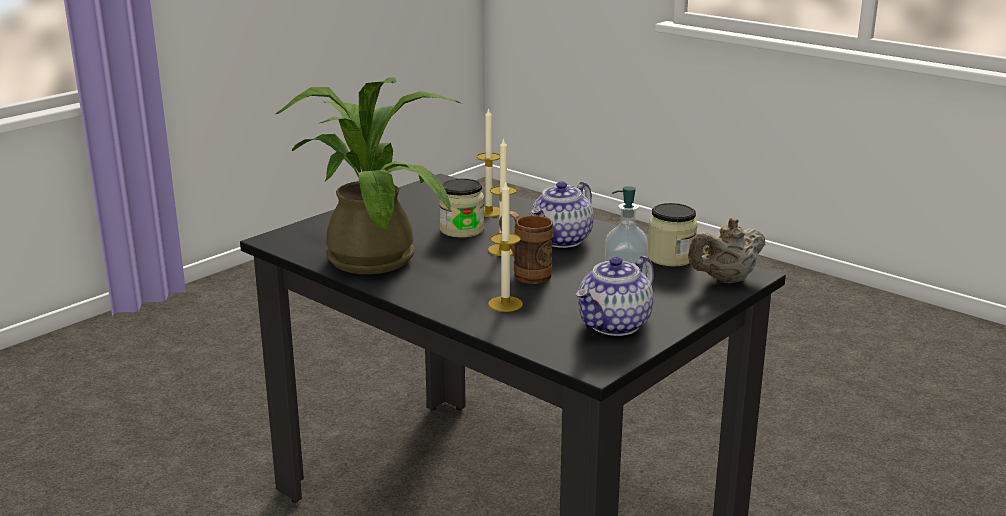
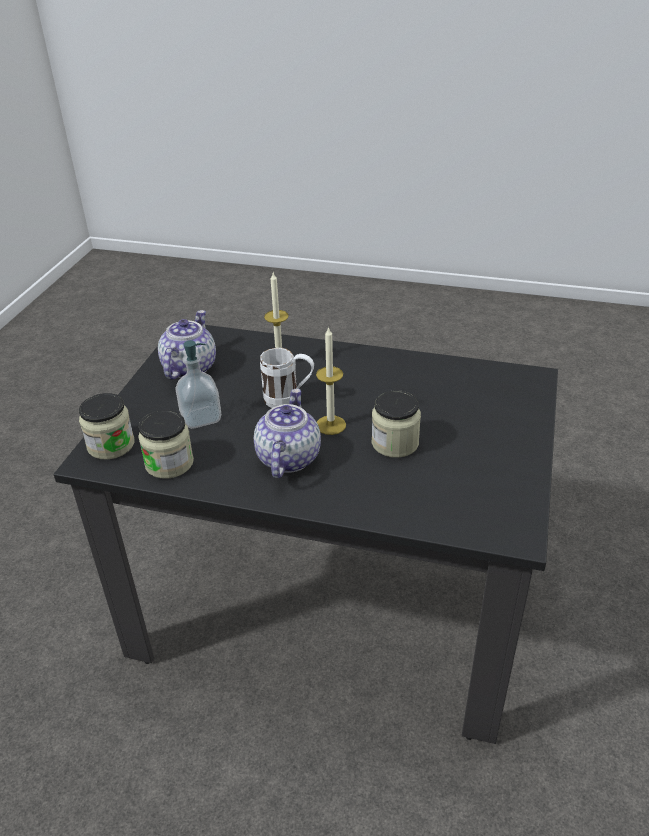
camera: 155 degrees right, 15 degrees up
potted plant [276,77,462,274] -> none
candle [477,107,500,217] -> none
brown mug [499,211,553,284] -> white mug [260,348,314,408]
beige teapot [688,218,765,283] -> jar [79,393,135,460]

